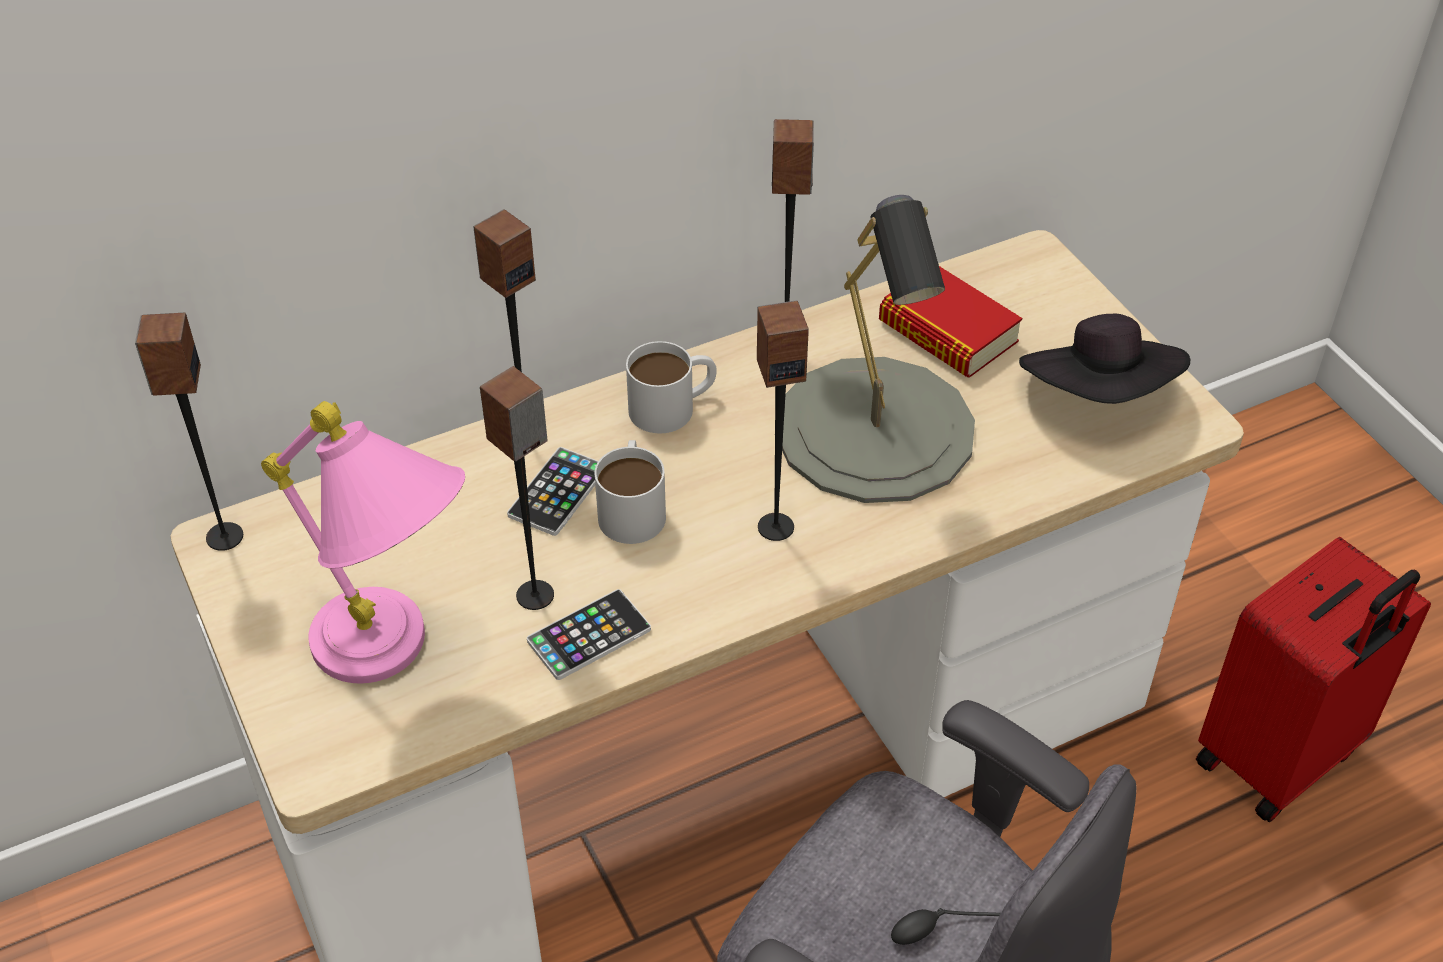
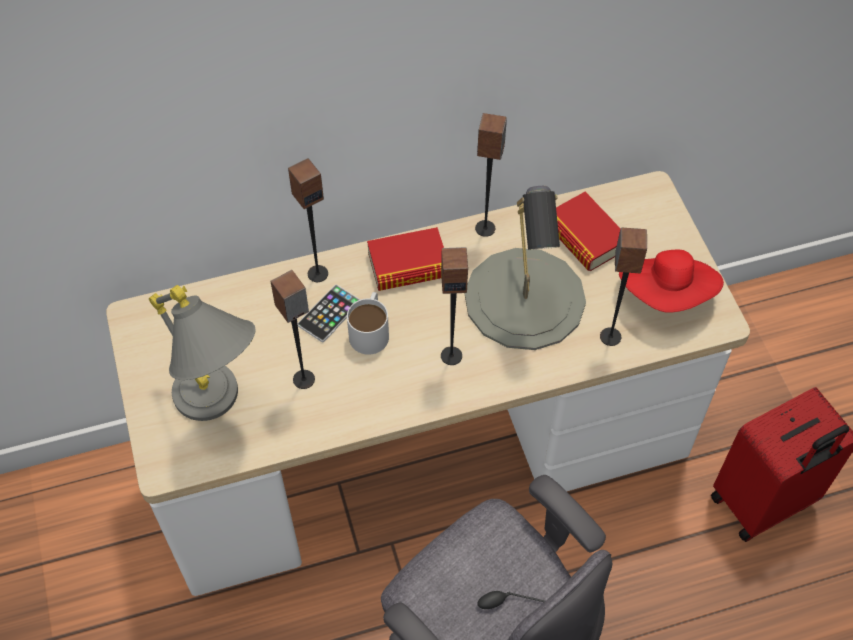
camera: 10 degrees right, 10 degrees up
speaker [135,313,243,551] -> speaker moved to [600,228,647,346]
pink table lamp [261,401,465,683] -> grey table lamp [149,285,256,421]
phone [527,589,651,680] -> none
white mug [626,341,716,433] -> book [367,227,444,291]
black hat [1019,313,1190,404] -> red hat [619,250,724,313]

